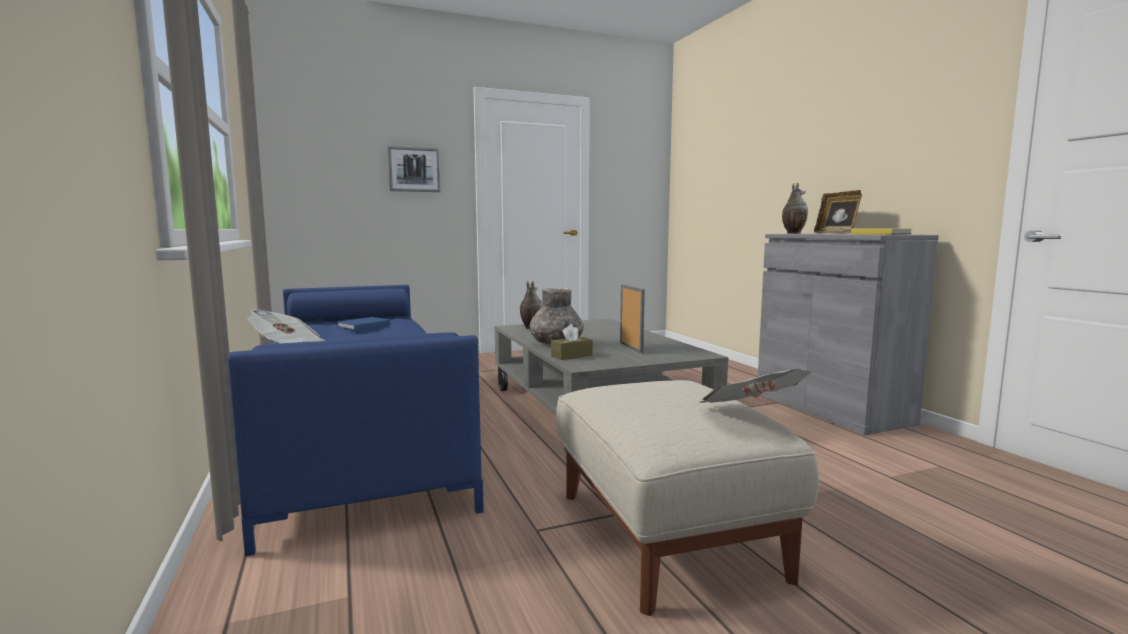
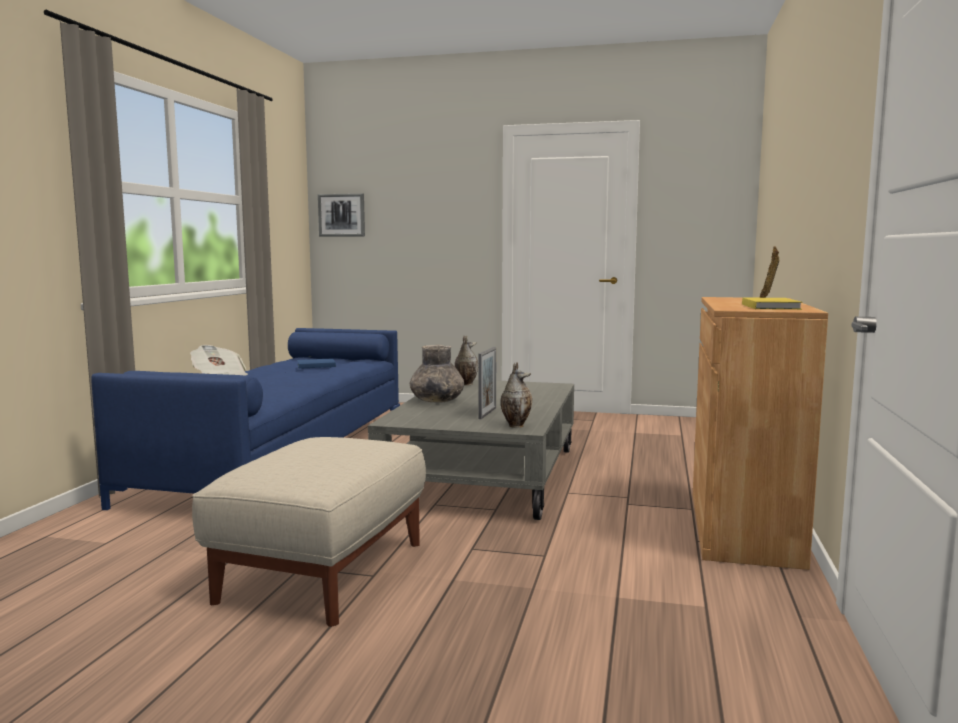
camera: 35 degrees right, 0 degrees up
picture [388,146,441,192] -> picture moved to [318,193,365,237]
brown tissue box [551,324,593,360] -> none
newspaper [700,369,811,403] -> none
grey cabinet [758,234,939,435] -> brown cabinet [693,297,828,570]
vase [782,183,808,234] -> vase moved to [501,362,532,428]

